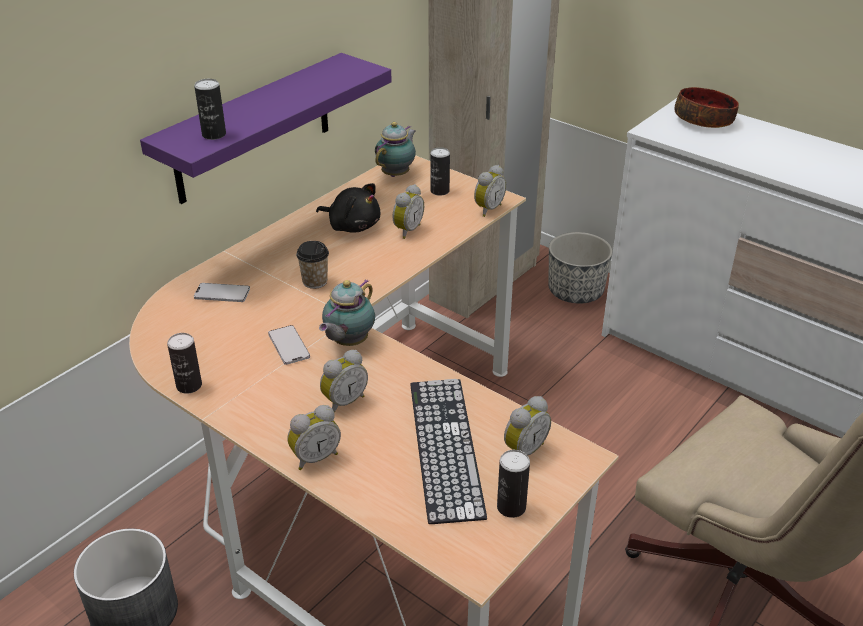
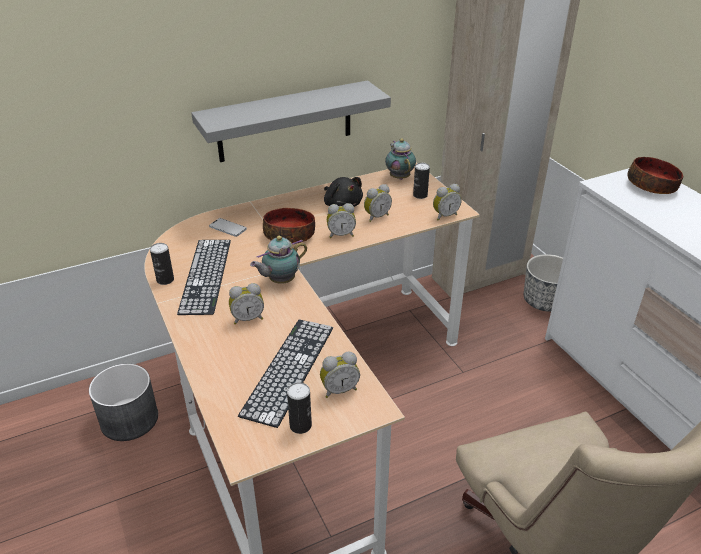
camera: 25 degrees right, 0 degrees up
purple shelf [140,53,392,204] -> grey shelf [191,80,391,162]
can [194,79,226,140] -> none
phone [268,325,310,365] -> none
alarm clock [288,405,341,470] -> alarm clock moved to [327,203,356,238]
cup [296,241,329,289] -> bowl [263,208,315,243]
teapot [375,122,416,177] -> teapot turned 75 degrees counterclockwise [385,138,416,180]
none -> keyboard [177,240,231,315]

